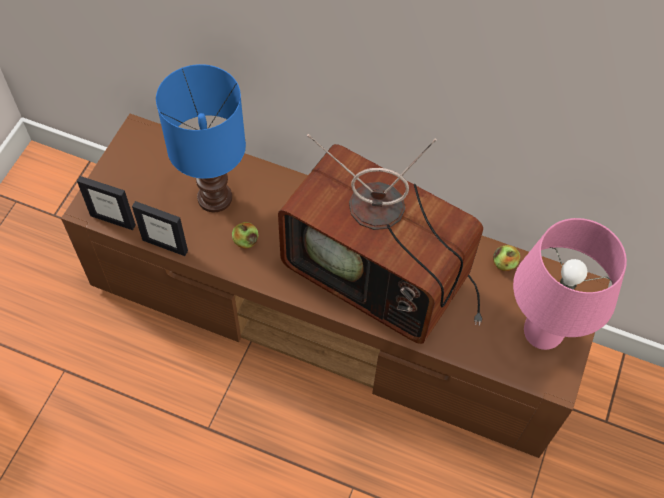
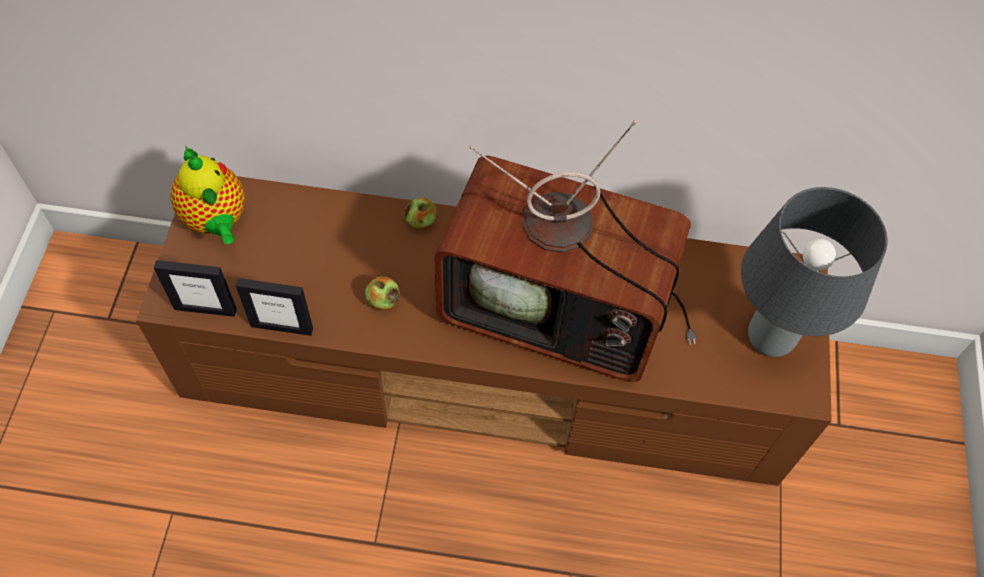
camera: 15 degrees left, 0 degrees up
blue table lamp [156,64,246,212] -> none
apple [493,245,520,271] -> apple moved to [404,198,437,230]
pink table lamp [513,218,627,350] -> grey table lamp [741,187,887,357]
none -> teapot [171,146,245,244]

